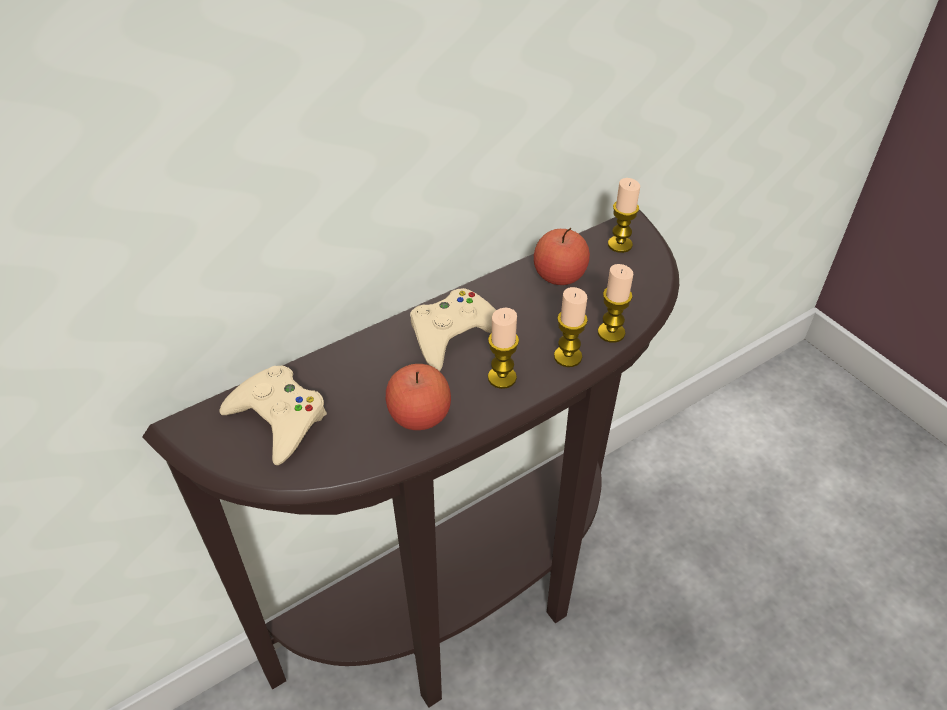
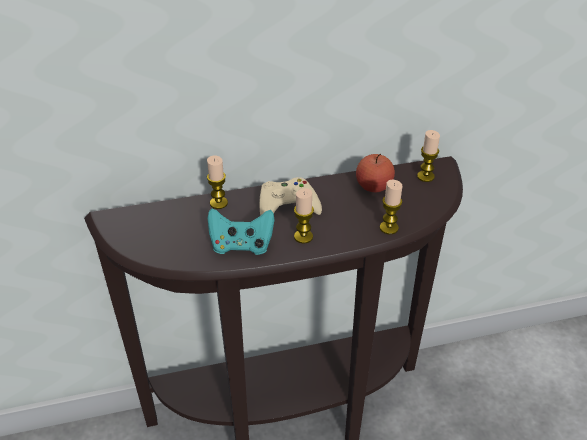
camera: 20 degrees right, 5 degrees down
beige game controller [219,366,327,465] -> none
apple [386,364,451,430] -> turquoise game controller [207,208,274,255]
candle [554,287,588,367] -> candle moved to [207,156,228,209]

